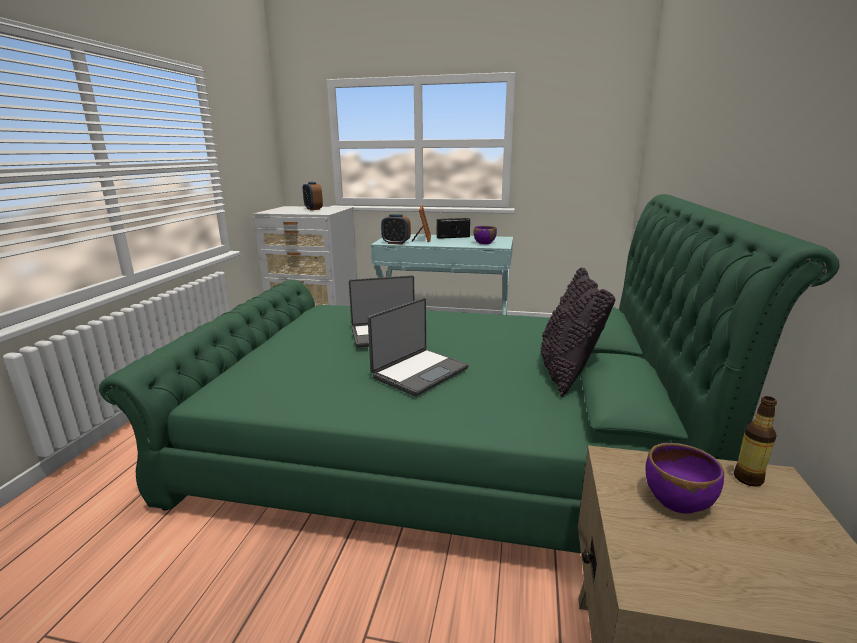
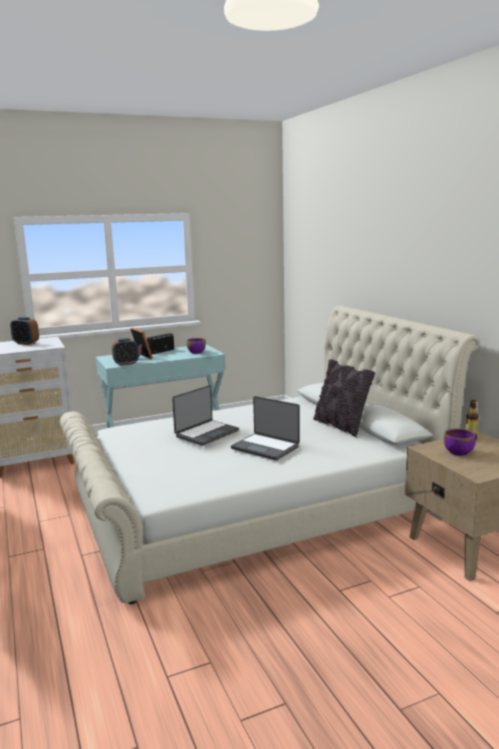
camera: 35 degrees left, 5 degrees down
green bed [99,194,840,553] -> beige bed [60,305,480,604]
laptop [368,298,469,397] -> laptop turned 120 degrees clockwise [231,396,300,460]

